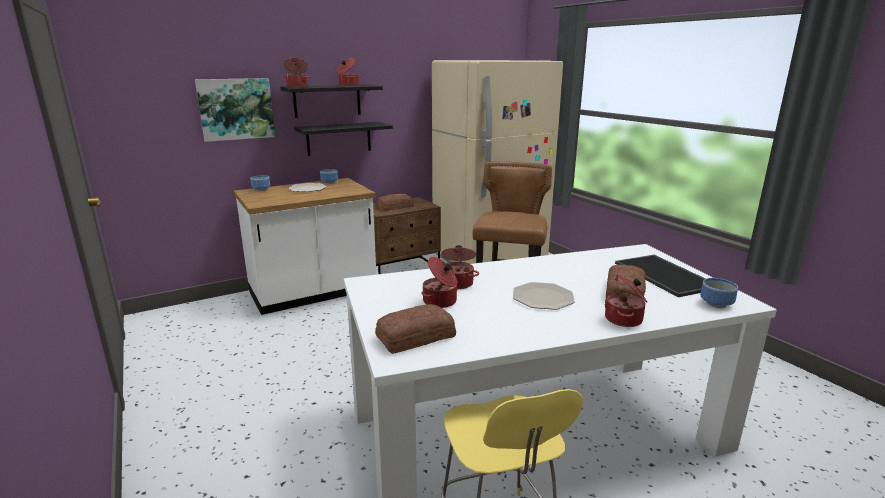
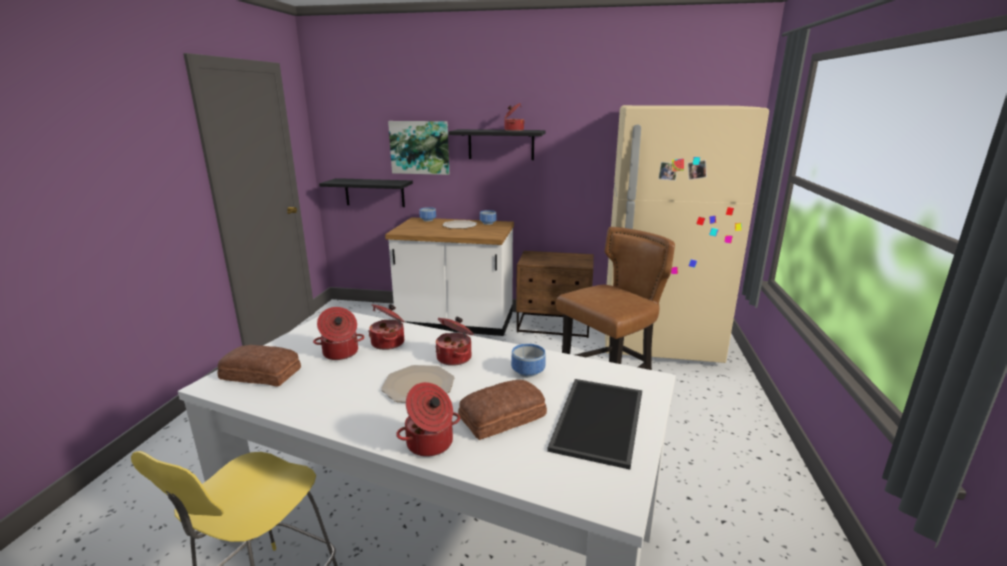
camera: 40 degrees right, 0 degrees up
cooking pot [284,57,310,87] -> cooking pot moved to [436,317,473,366]
black shelf [294,122,393,156] -> black shelf moved to [319,178,413,207]
bread [377,194,414,211] -> none
bowl [700,278,738,308] -> bowl moved to [511,344,545,378]

